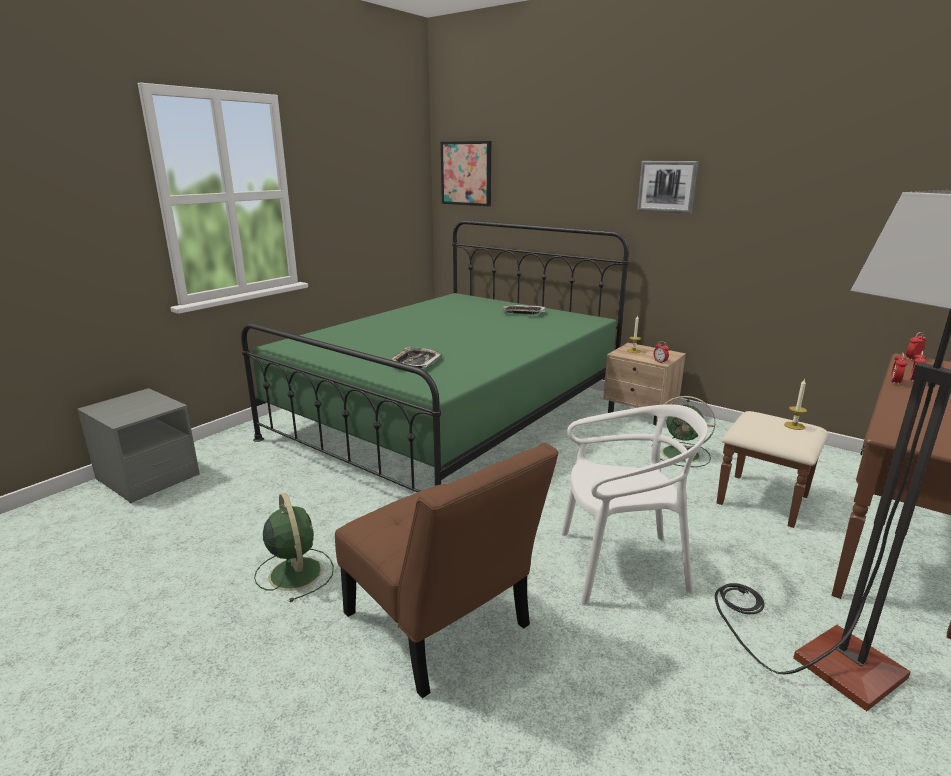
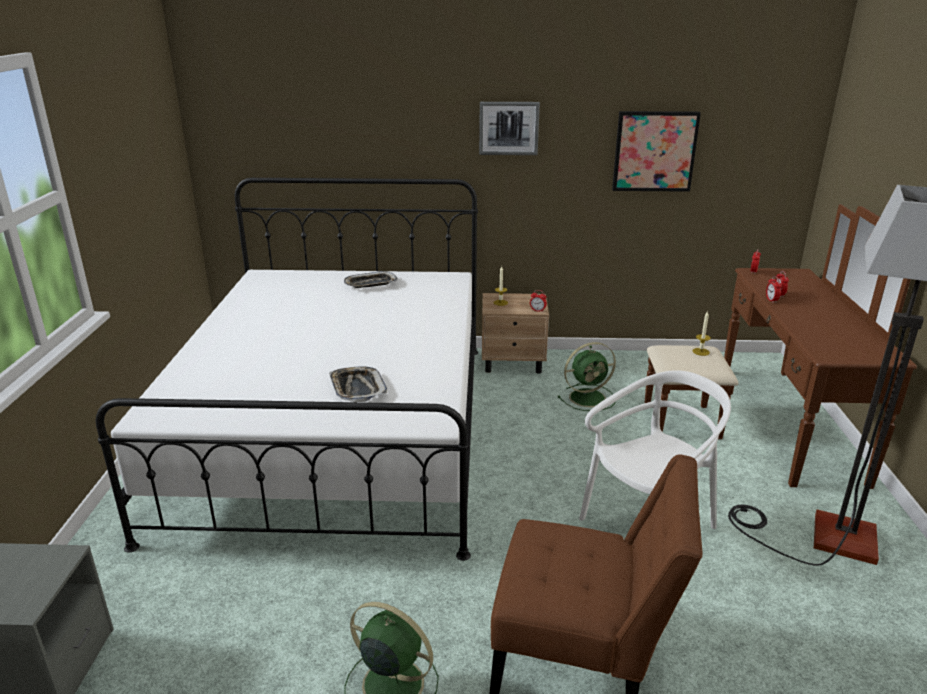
camera: 35 degrees left, 5 degrees up
green bed [241,220,629,492] -> white bed [96,178,478,561]
picture [441,141,491,206] -> picture moved to [612,111,701,192]

